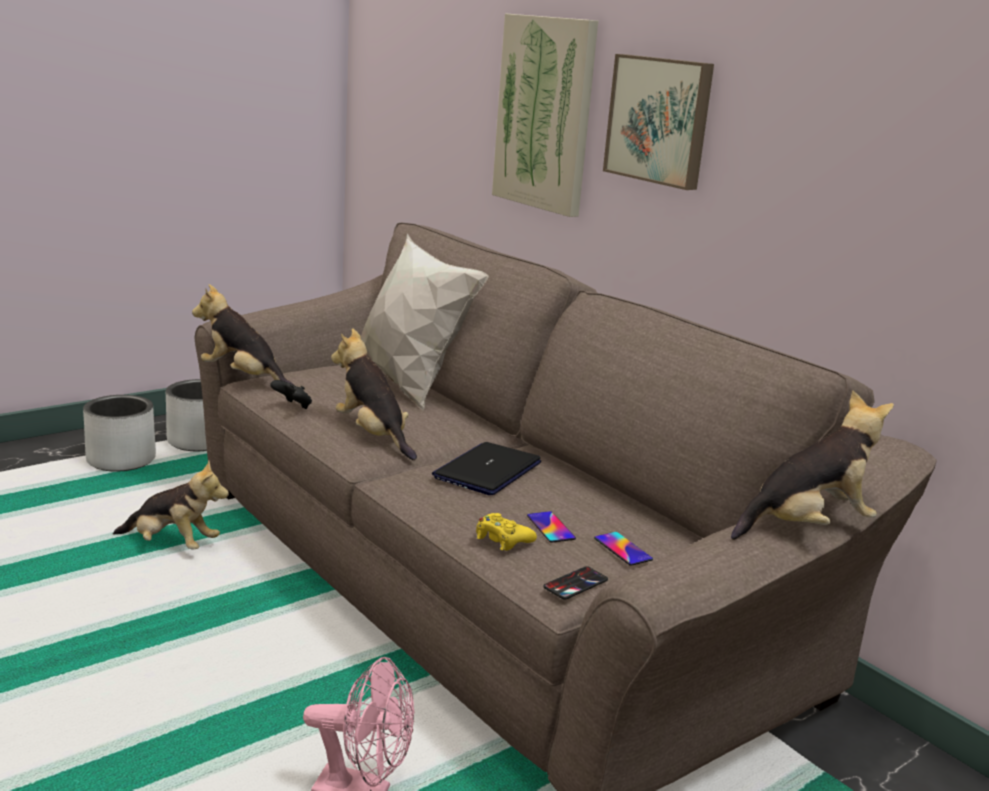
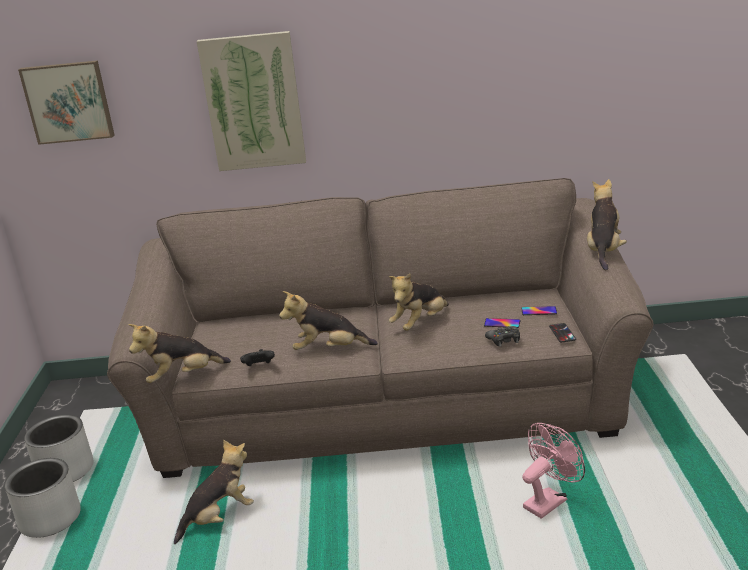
camera: 50 degrees left, 5 degrees up
white pillow [361,234,489,410] -> none
laptop [432,442,541,495] -> plush toy [388,273,449,331]
yellow game controller [476,513,537,551] -> black game controller [485,326,520,347]
picture [603,54,714,190] -> picture moved to [18,60,114,145]

